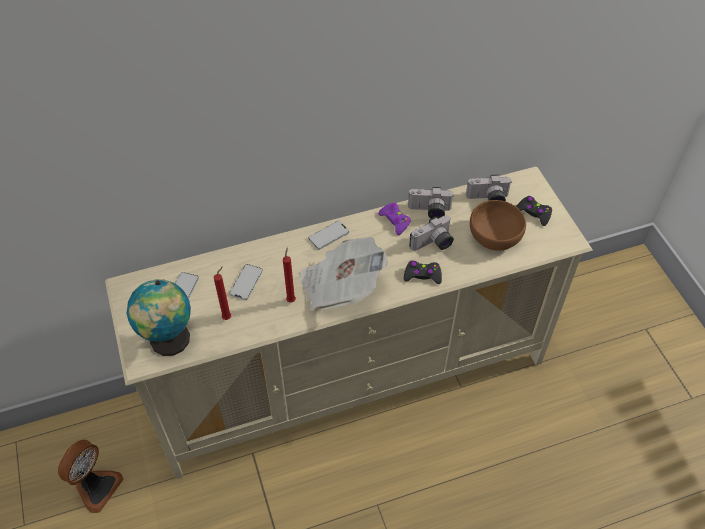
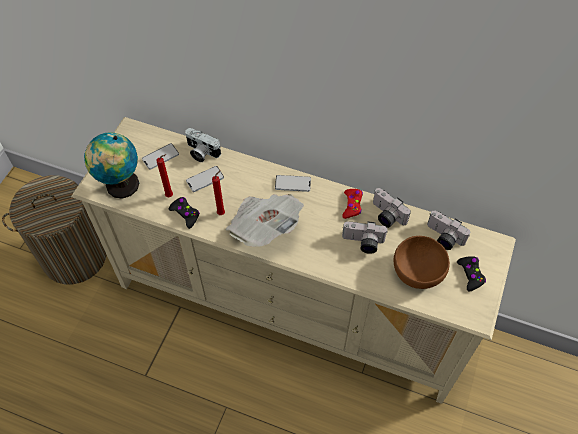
camera: 40 degrees right, 5 degrees up
fan [58,440,124,513] -> laundry basket [2,175,107,284]
purple game controller [378,203,411,235] -> red game controller [342,189,363,219]
black game controller [404,260,442,284] -> black game controller moved to [169,197,200,229]
none -> camera [185,128,221,162]

